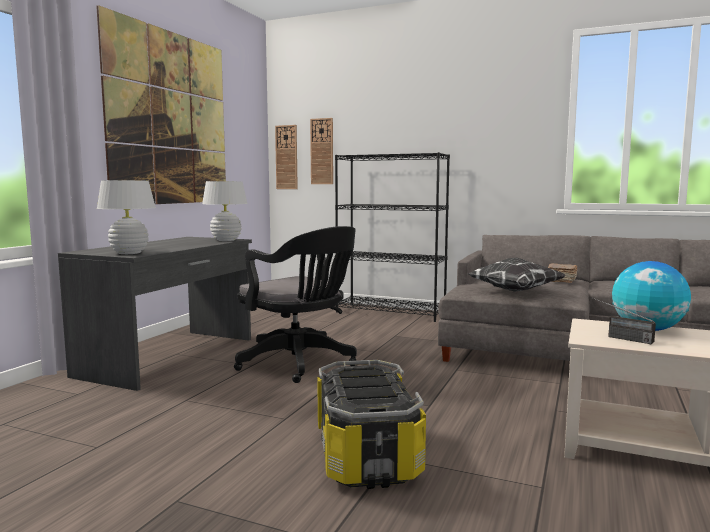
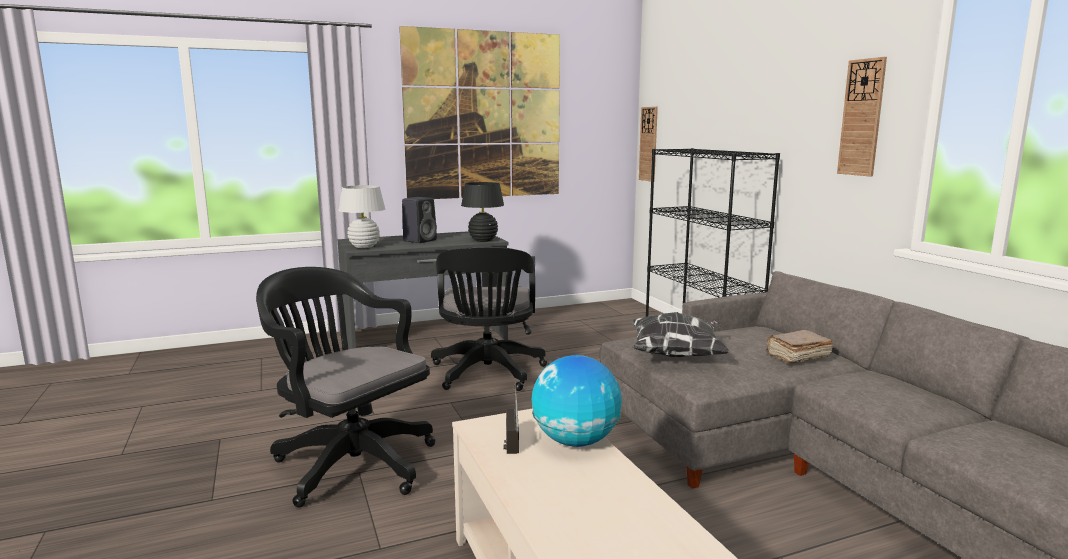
camera: 45 degrees right, 5 degrees up
white table lamp [202,181,248,241] -> black table lamp [461,182,504,242]
wall clock [310,118,333,184] -> wall clock moved to [837,57,887,177]
storage box [317,360,426,489] -> black office chair [256,267,436,508]
none -> black speaker [402,197,437,243]

